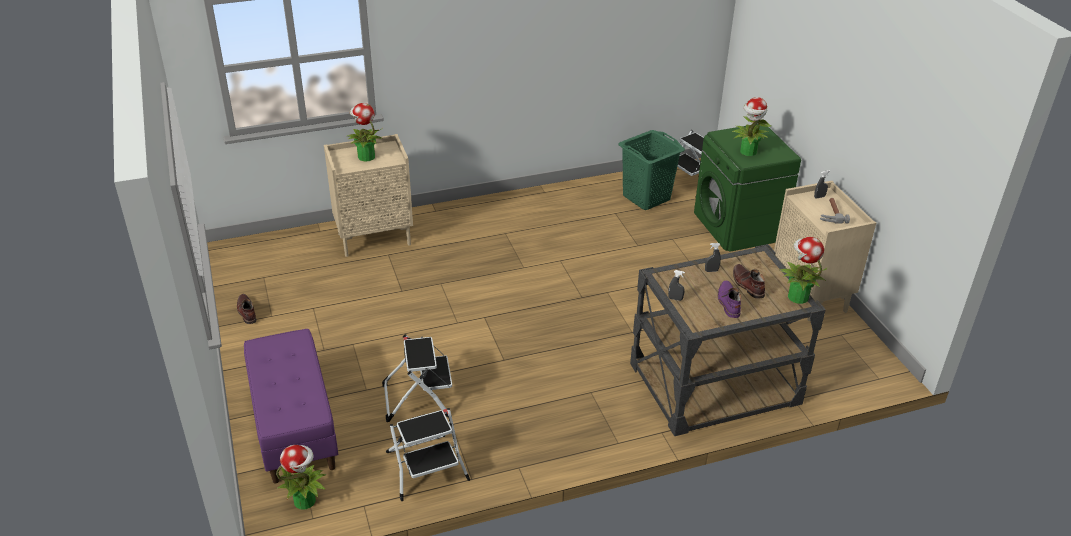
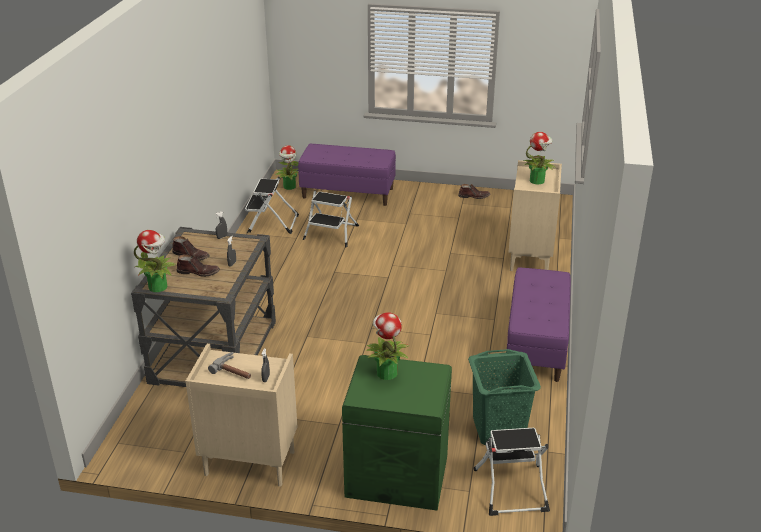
camera: 120 degrees right, 5 degrees down
purple boot [718,281,741,318] -> brown boot [172,236,210,261]
none -> purple bench [507,267,571,382]

